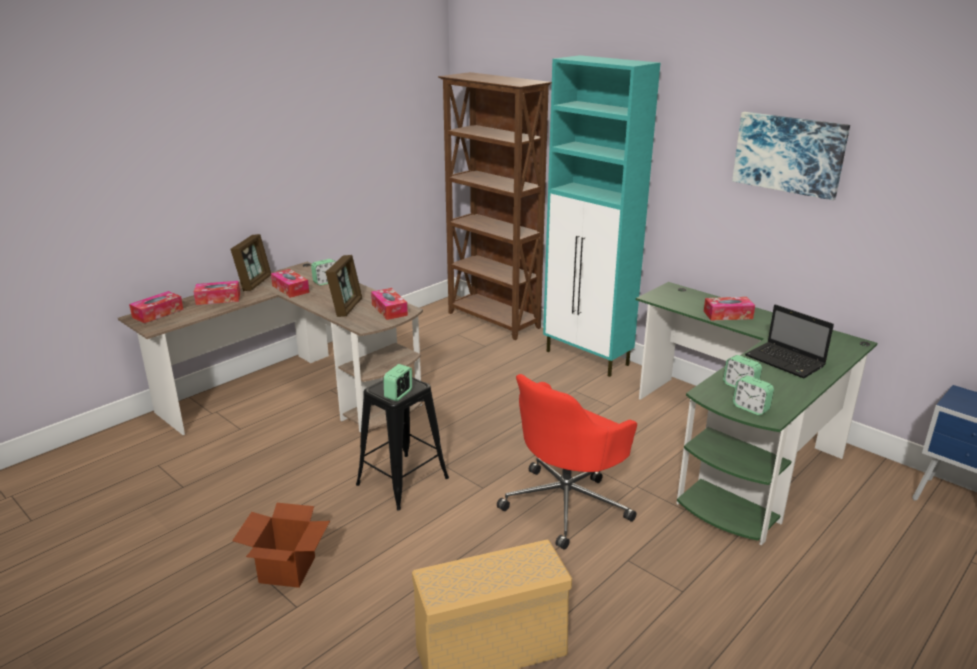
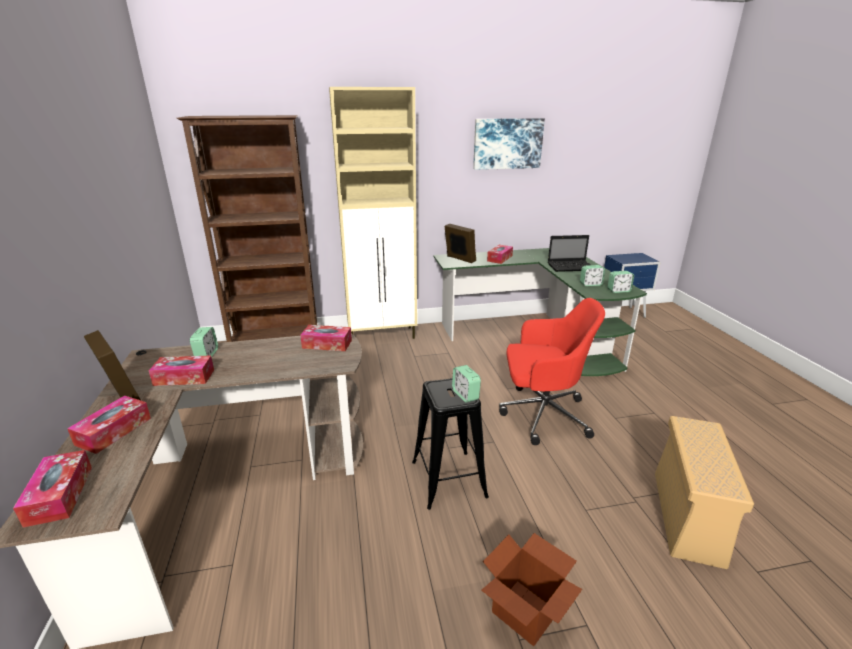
camera: 55 degrees left, 0 degrees up
picture frame [326,255,362,317] -> picture frame moved to [444,223,476,263]
red office chair [497,374,637,550] -> red office chair turned 75 degrees counterclockwise [499,298,605,445]
turquoise cabinet [543,55,660,377] -> beige cabinet [329,87,417,339]

